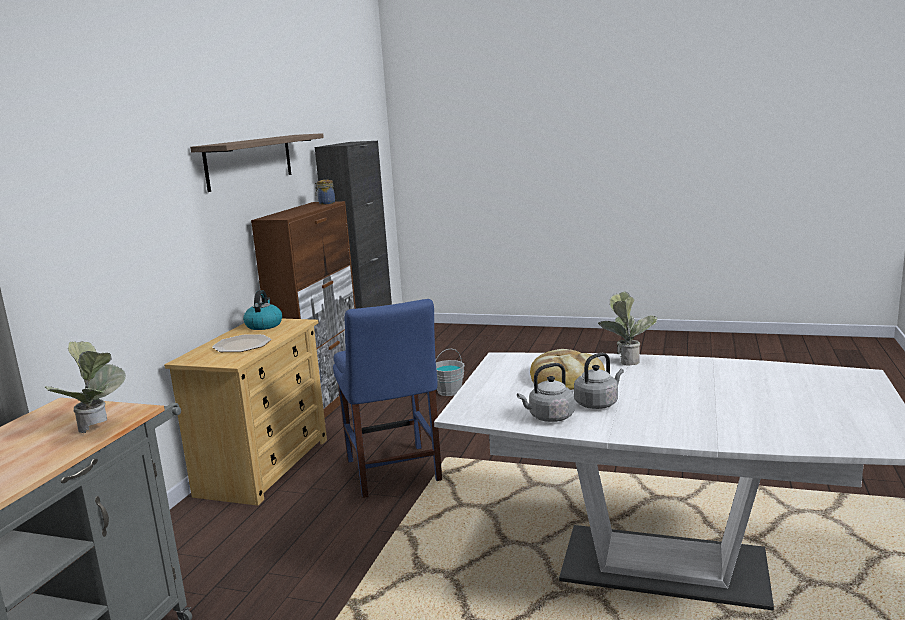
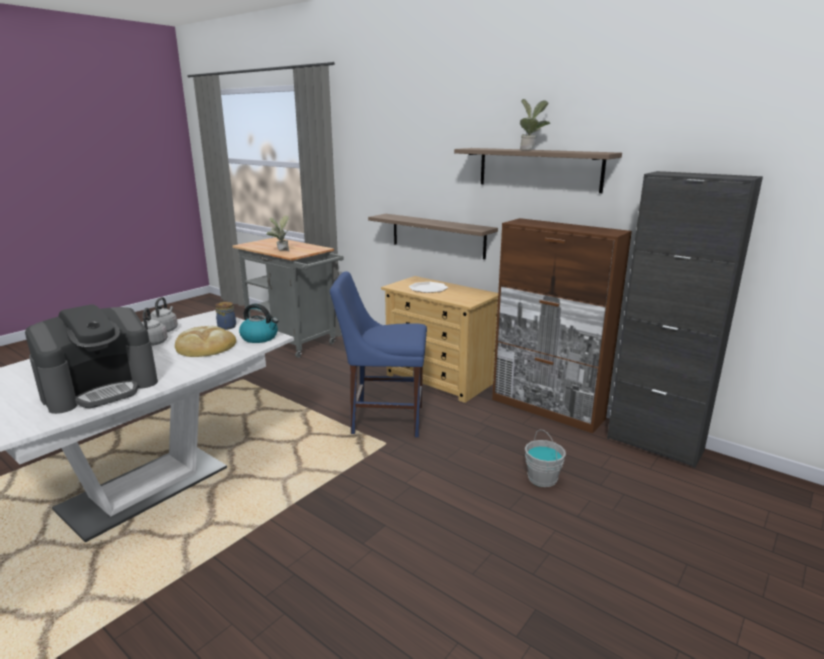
camera: 110 degrees right, 5 degrees up
kettle [243,290,282,330] -> kettle moved to [239,304,279,343]
jar [315,180,335,204] -> jar moved to [215,302,236,330]
potted plant [598,291,657,366] -> potted plant moved to [520,99,550,150]
none -> coffee machine [25,304,158,414]
none -> shelf [368,214,498,259]

